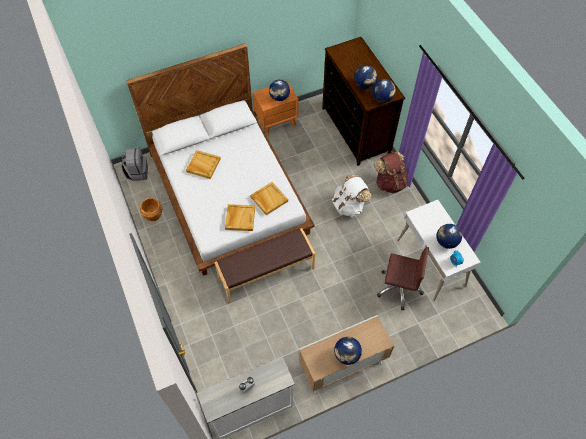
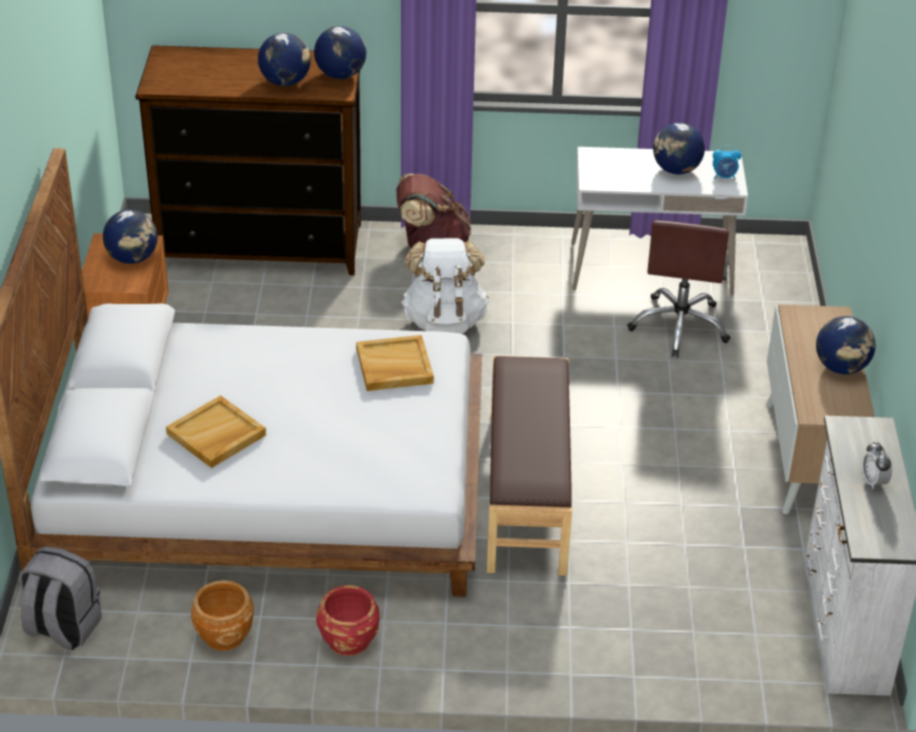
camera: 65 degrees left, 20 degrees down
beige tray [225,204,255,231] -> none
brown office chair [377,247,429,310] -> brown office chair turned 150 degrees clockwise [627,220,730,358]
none -> red planter [316,585,380,656]

